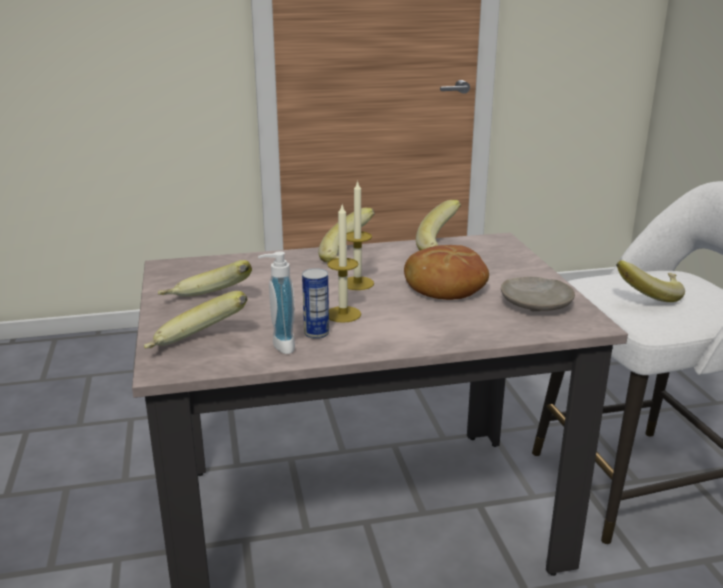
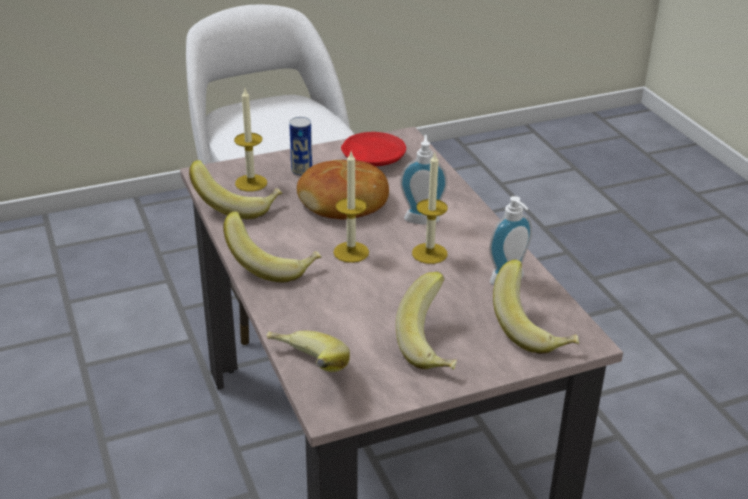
camera: 100 degrees left, 10 degrees up
can [302,268,329,339] -> can moved to [289,117,312,176]
beige plate [501,277,575,311] -> red plate [341,132,406,166]
banana [616,260,685,302] -> banana moved to [266,331,350,372]
none -> candle [234,89,267,191]
none -> soap dispenser [400,135,447,224]

